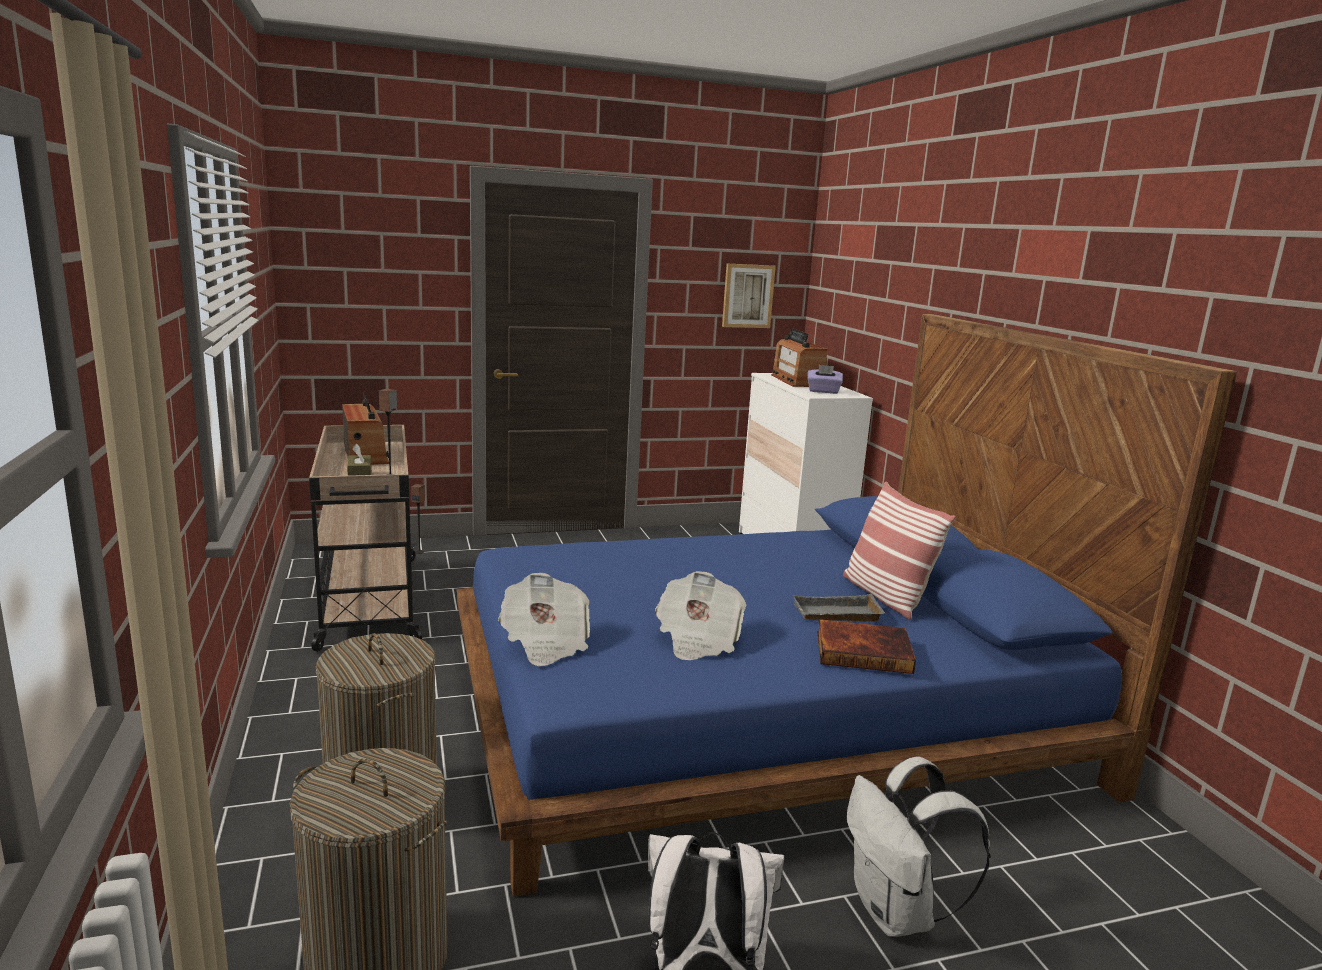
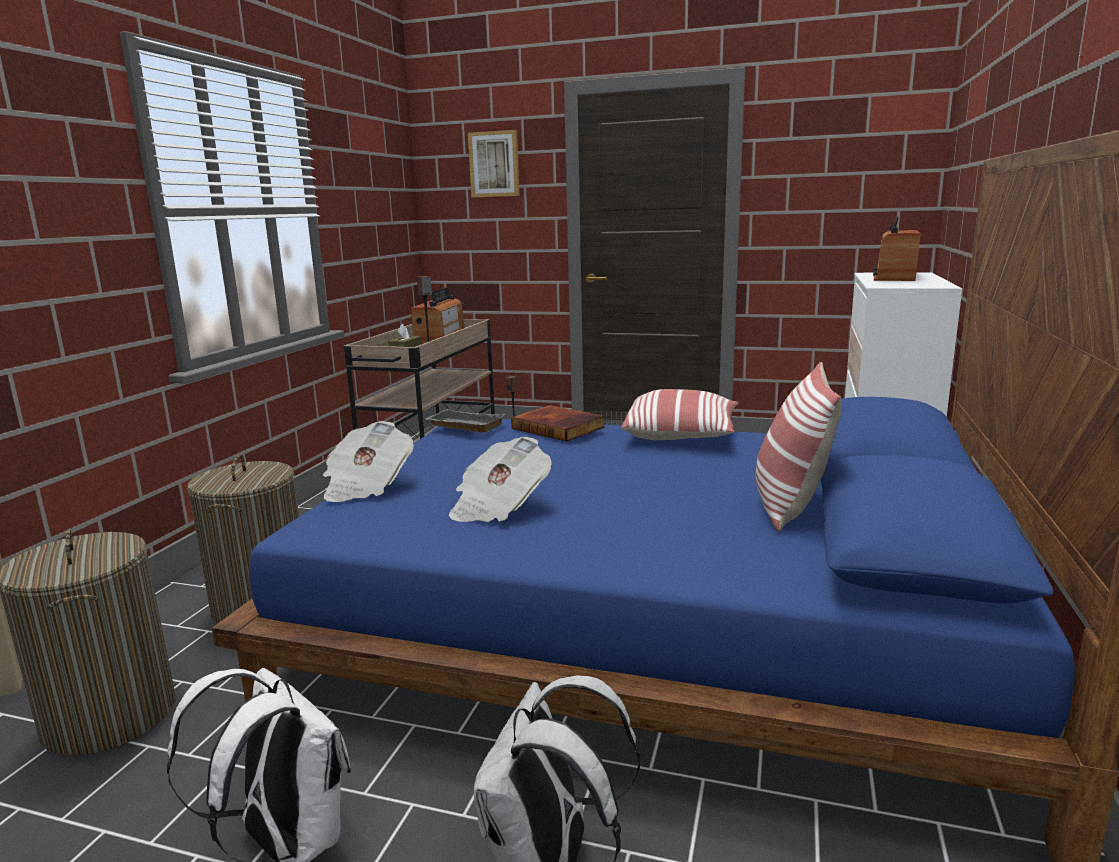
camera: 35 degrees right, 0 degrees up
picture [722,264,776,328] -> picture moved to [468,130,520,197]
grey tray [792,594,885,622] -> grey tray moved to [425,409,505,433]
purple tissue box [808,365,843,394] -> none
book [817,619,916,674] -> book moved to [511,405,605,441]
none -> pillow [621,389,739,440]

